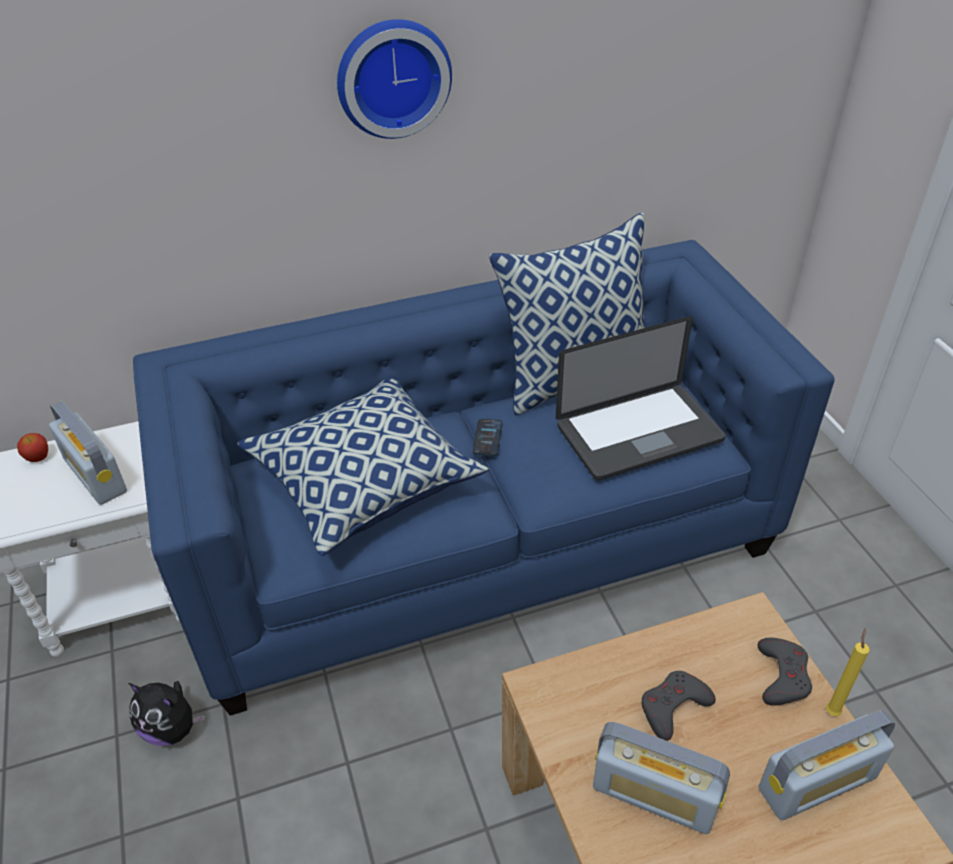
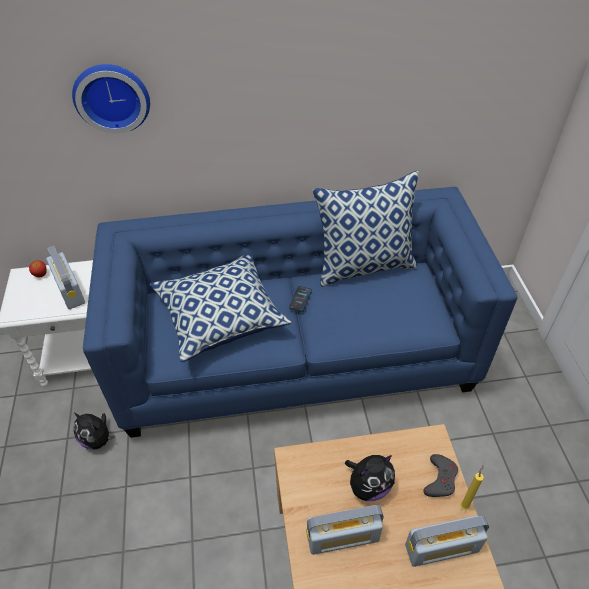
camera: 10 degrees right, 5 degrees up
wall clock [337,19,452,139] -> wall clock moved to [72,64,150,134]
laptop [556,316,726,480] -> none
radio [593,722,730,834] -> radio turned 45 degrees counterclockwise [306,505,384,555]
grey game controller [641,671,716,741] -> plush toy [345,455,395,501]

